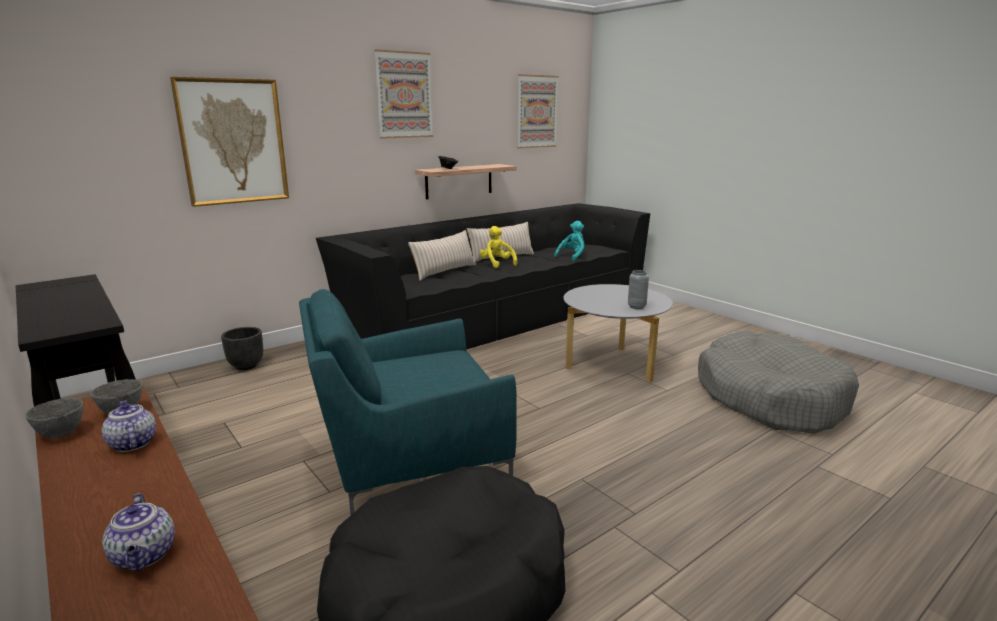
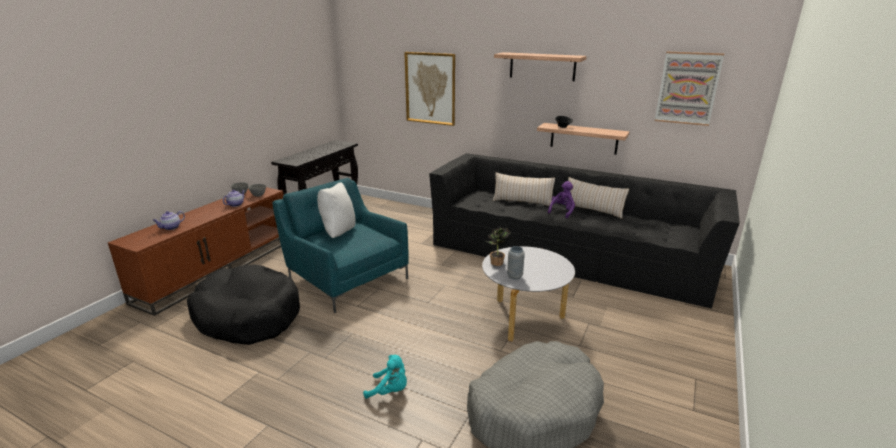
camera: 65 degrees right, 5 degrees up
black planter [221,327,263,370] -> none
picture [374,49,433,139] -> shelf [494,52,587,81]
yellow plush toy [480,226,517,268] -> purple plush toy [548,181,575,218]
turquoise plush toy [554,221,584,262] -> turquoise plush toy moved to [363,355,407,399]
none -> white pillow [317,182,356,238]
none -> potted plant [486,226,511,266]

